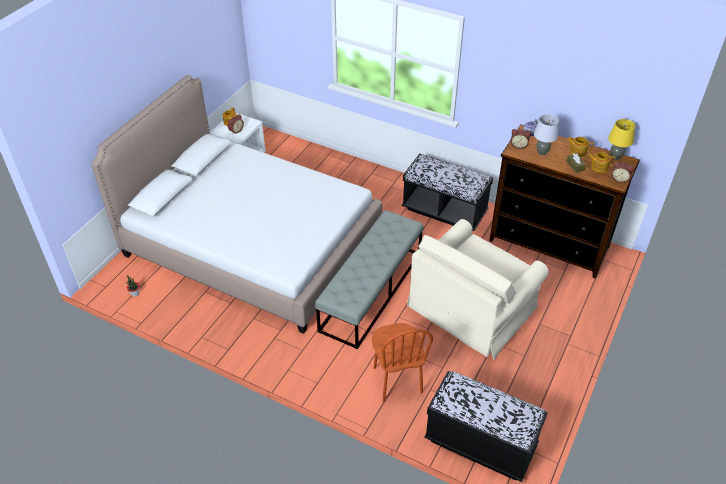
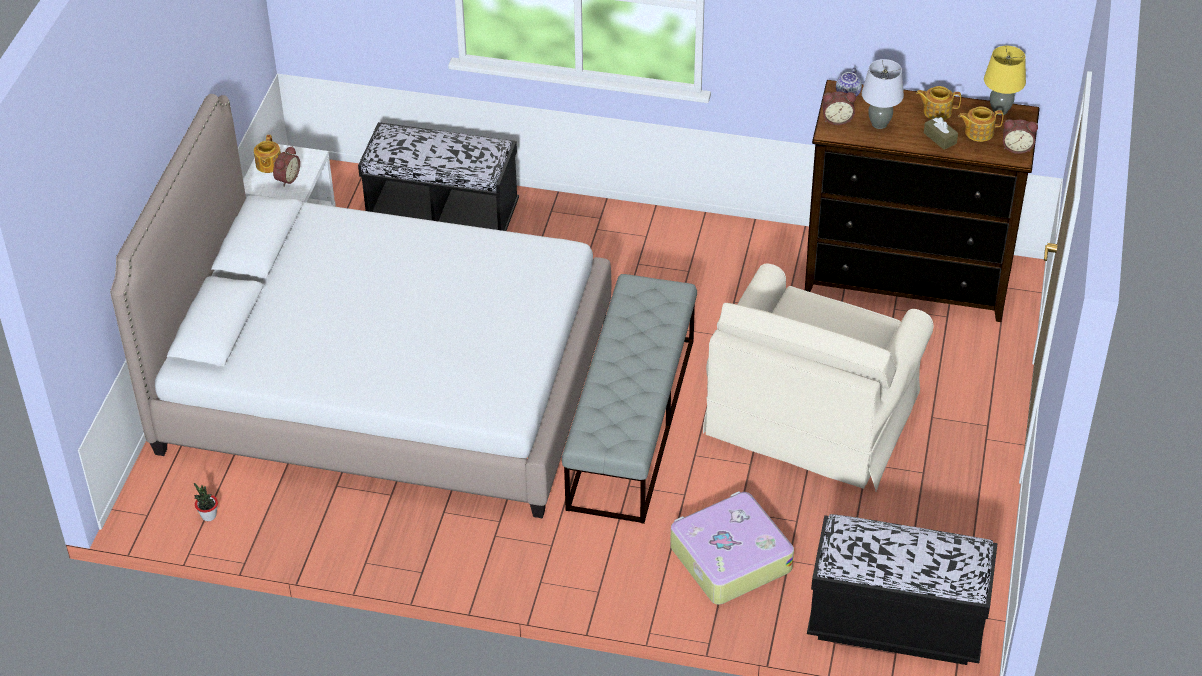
camera: 15 degrees left, 0 degrees up
brown chair [372,323,433,401] -> suitcase [670,491,794,605]
black bench [402,153,493,231] -> black bench moved to [358,122,519,231]

